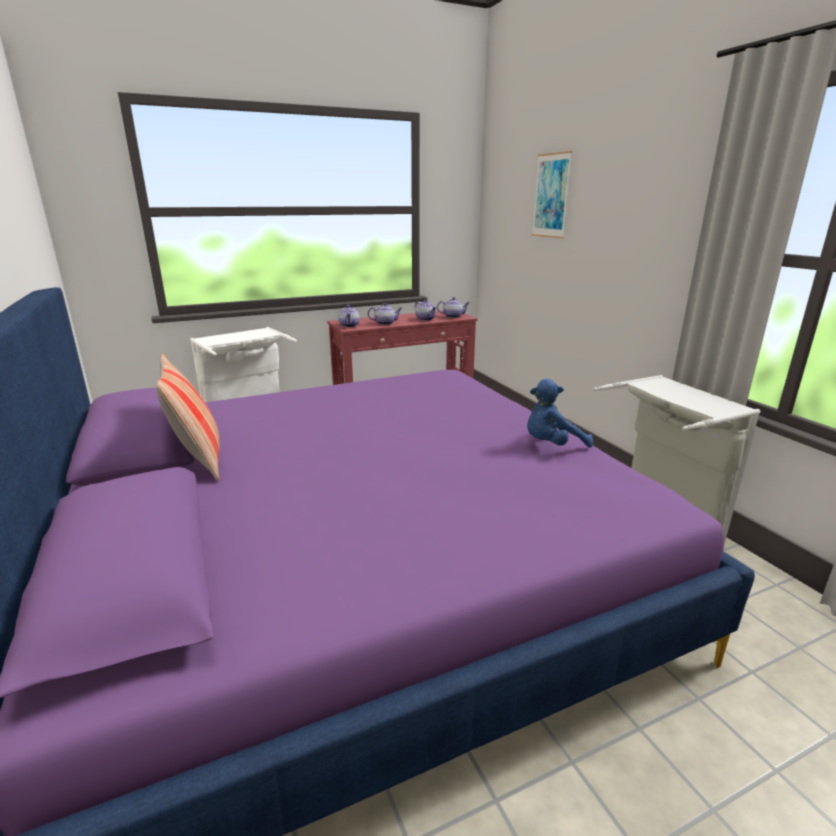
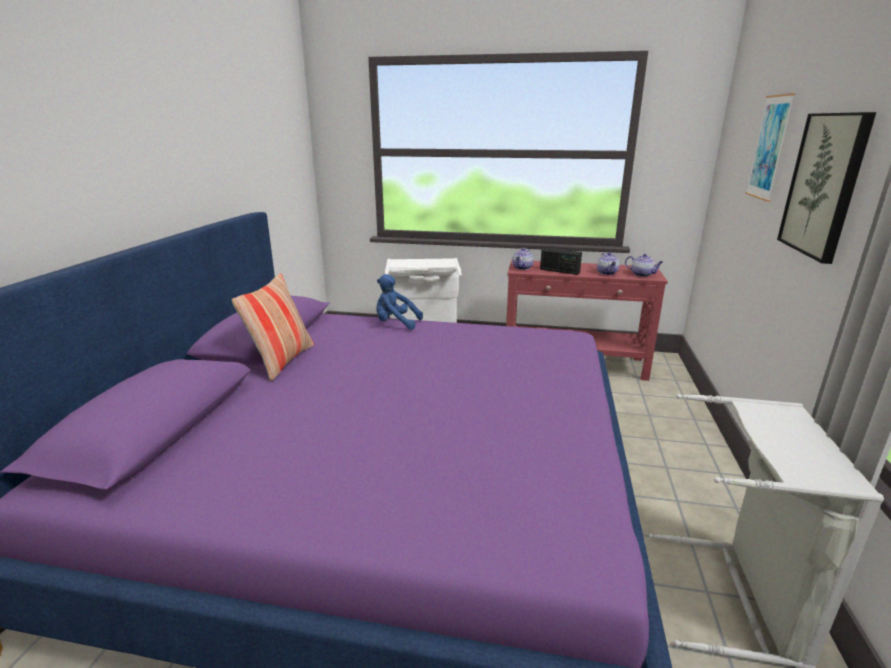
camera: 35 degrees right, 0 degrees up
teapot [368,303,402,325] -> radio [540,247,582,275]
blue plush toy [527,379,594,448] -> blue plush toy moved to [376,274,423,330]
none -> picture [777,112,876,264]

